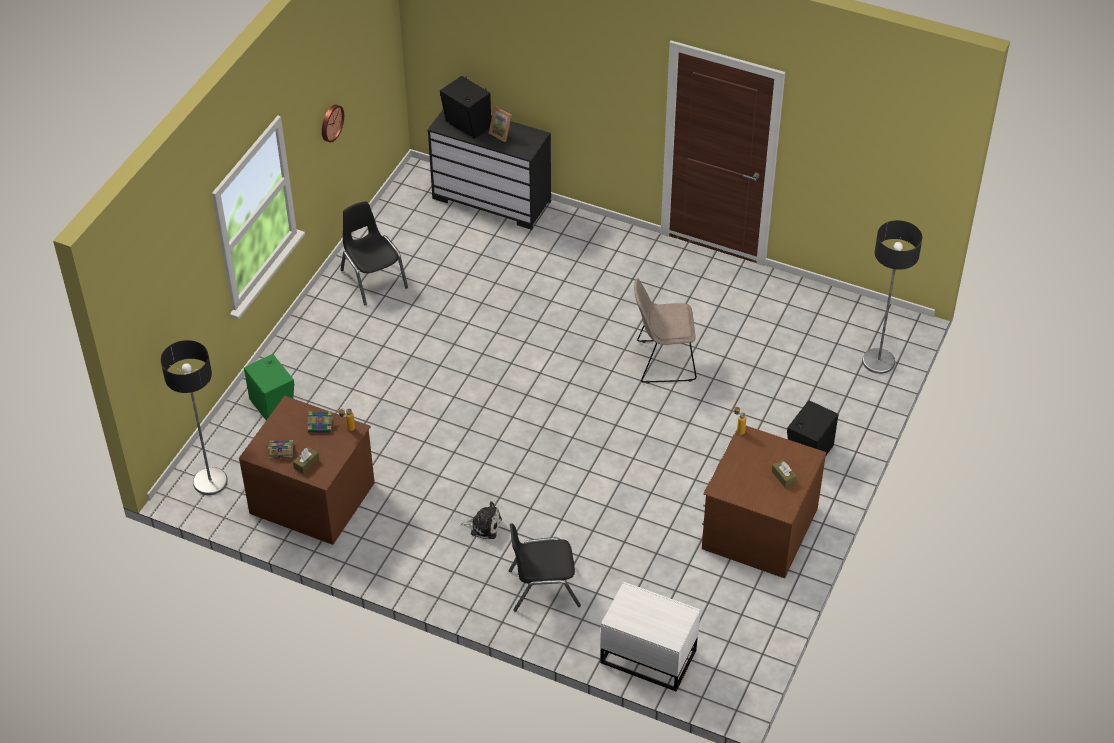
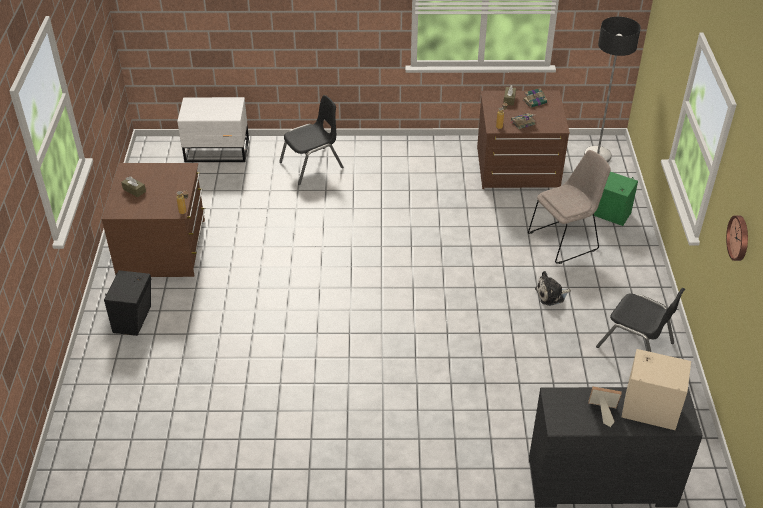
camera: 155 degrees right, 5 degrees down
black speaker [440,76,491,139] -> beige speaker [622,349,691,430]
plush toy [460,501,502,539] -> plush toy moved to [535,271,571,306]
beige chair [634,278,697,383] -> beige chair moved to [528,150,611,264]
floor lamp [862,220,923,374] -> none

